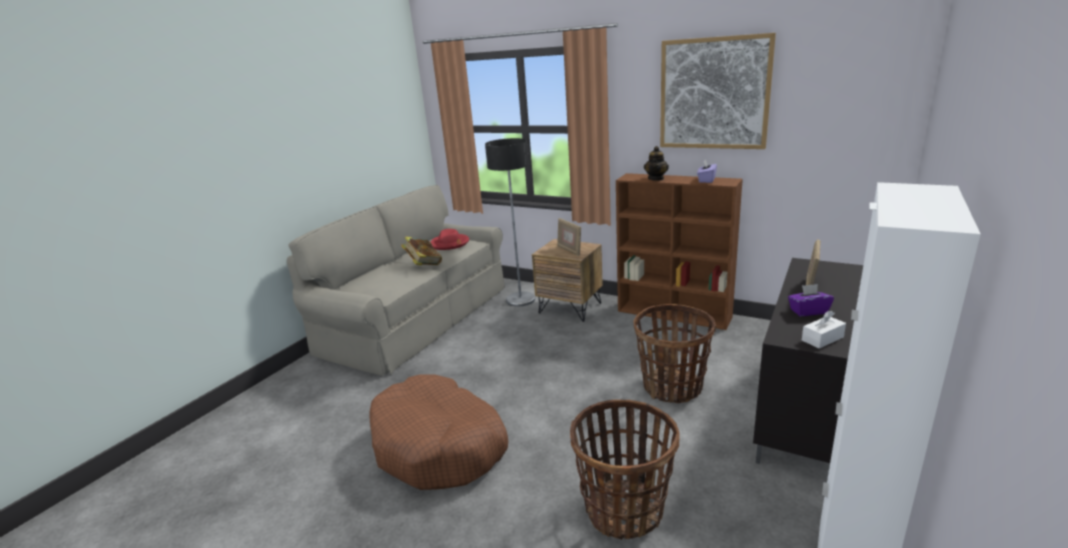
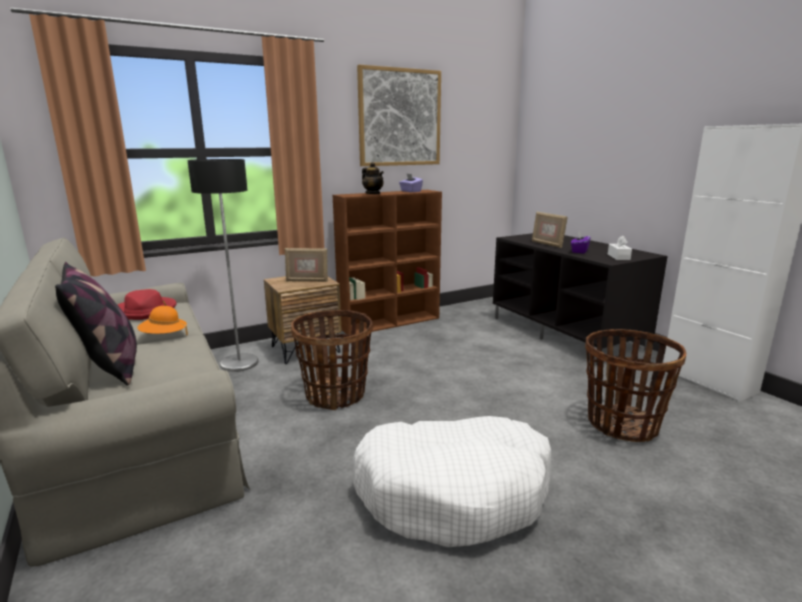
camera: 60 degrees left, 5 degrees down
brown dog bed [369,374,508,490] -> white dog bed [353,416,551,547]
book [401,237,442,265] -> orange hat [137,306,188,335]
basket [633,304,716,403] -> basket moved to [291,310,373,410]
none -> pillow [55,262,137,386]

